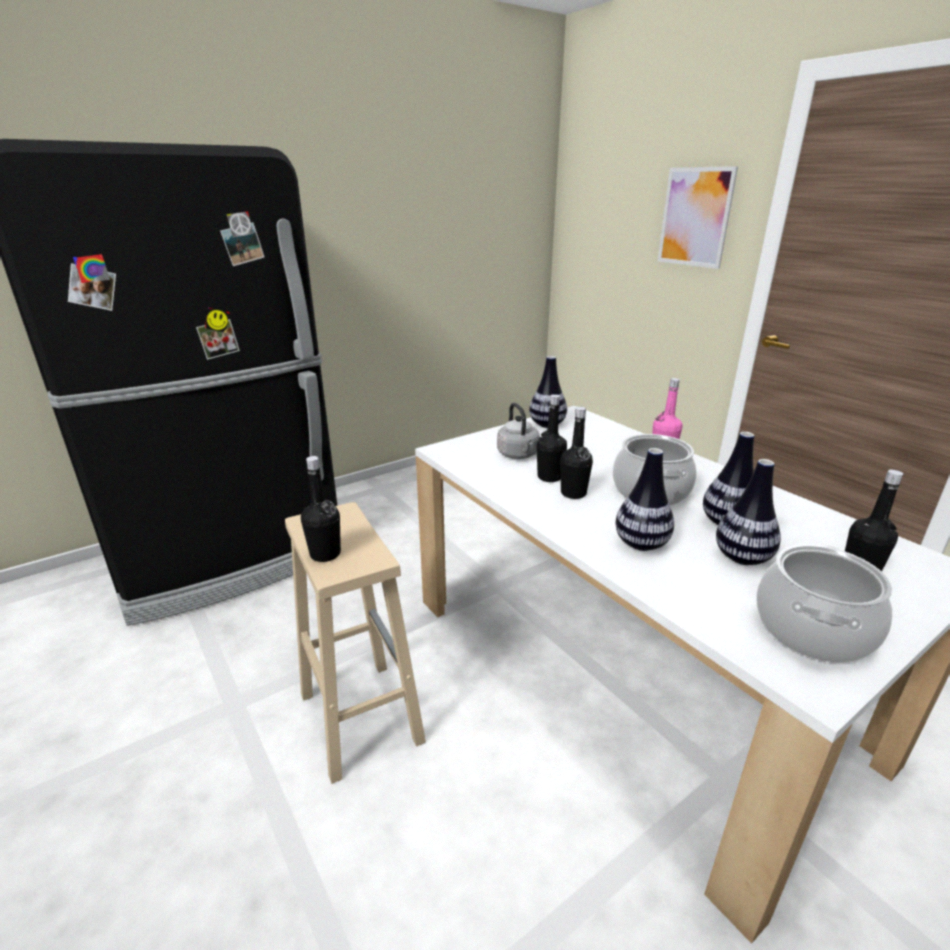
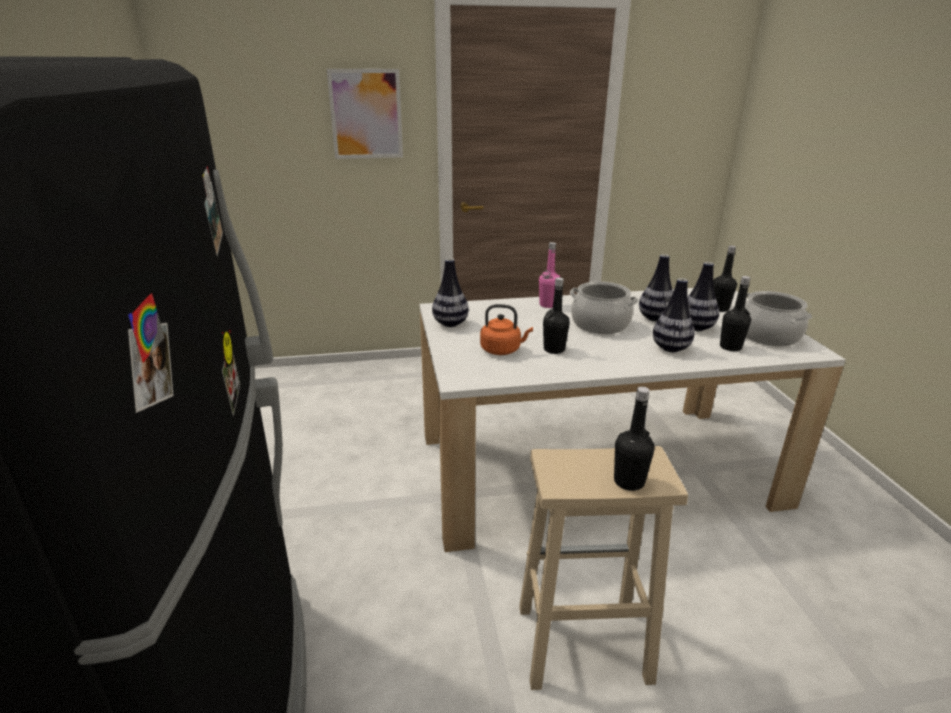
camera: 65 degrees left, 0 degrees up
grey kettle [497,403,540,459] -> orange kettle [480,304,533,355]
black bottle [560,407,593,499] -> black bottle moved to [720,276,751,351]

